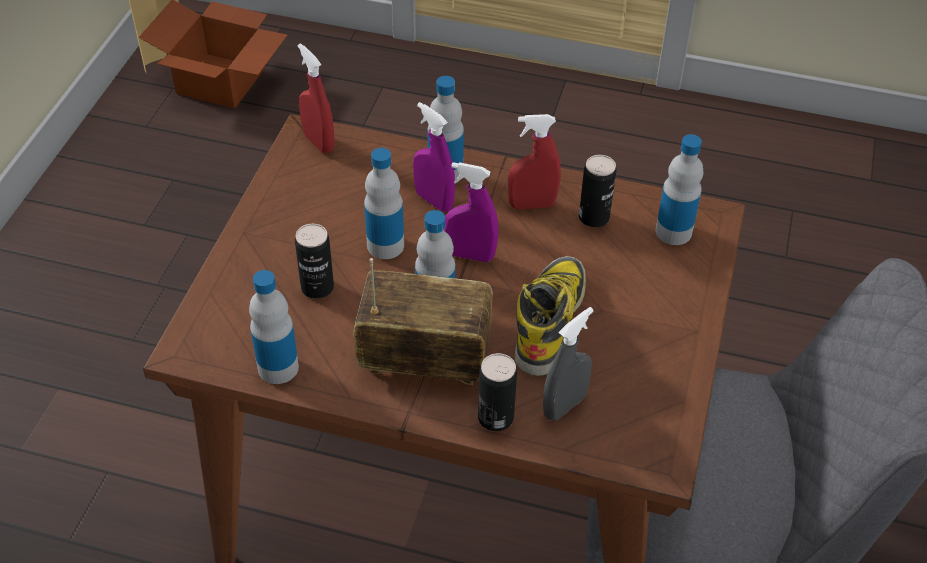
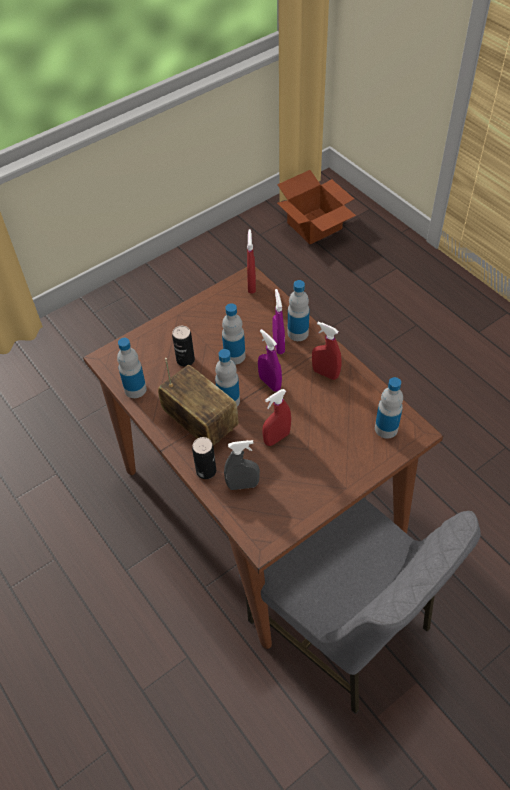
camera: 40 degrees right, 5 degrees up
boot [515,256,586,376] -> red spray bottle [263,389,291,446]
can [579,155,616,227] -> none

